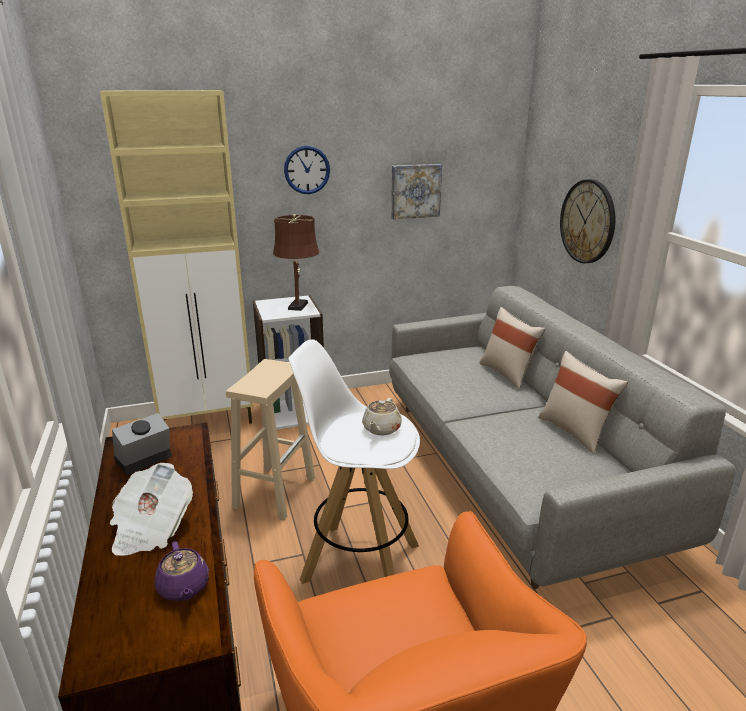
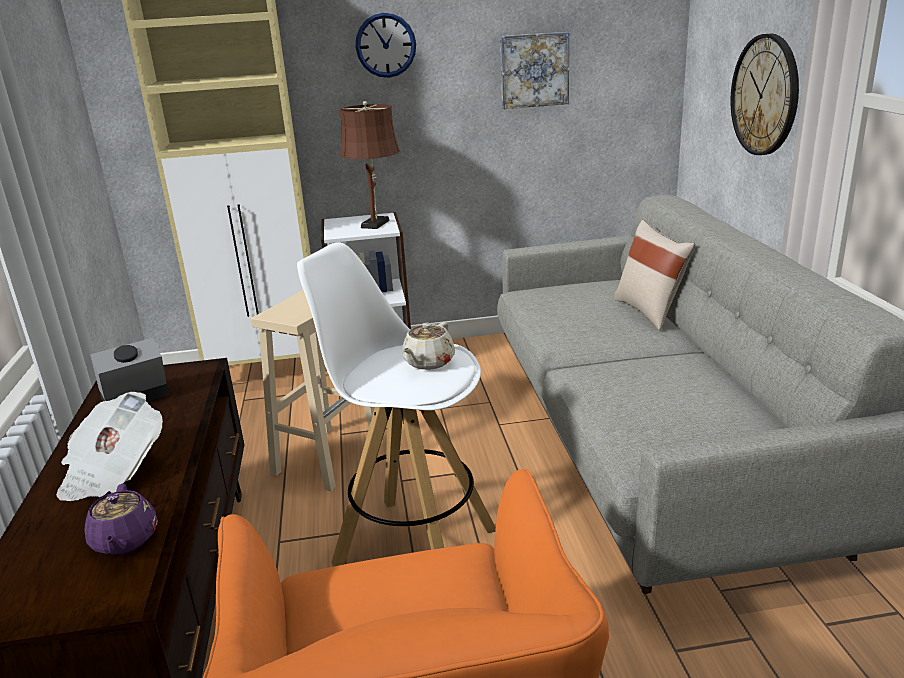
camera: 10 degrees right, 0 degrees up
beige pillow [538,351,628,454] -> none

